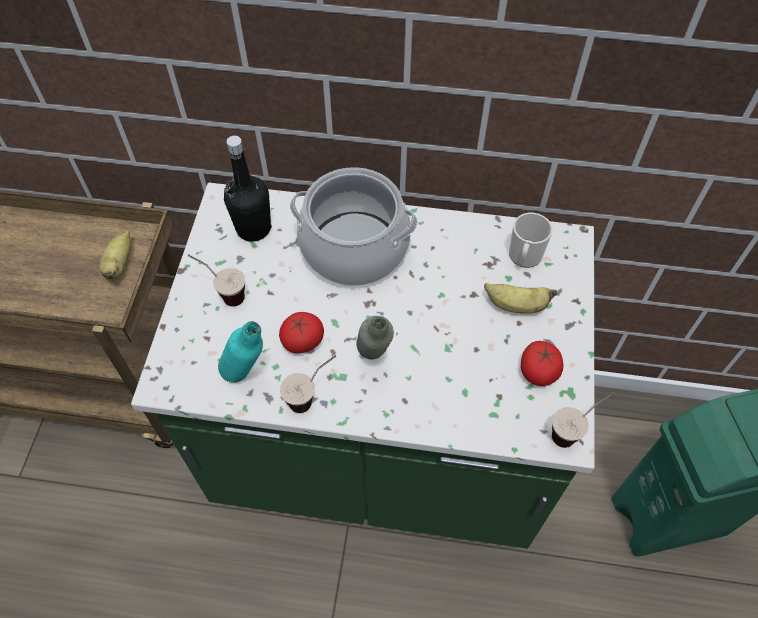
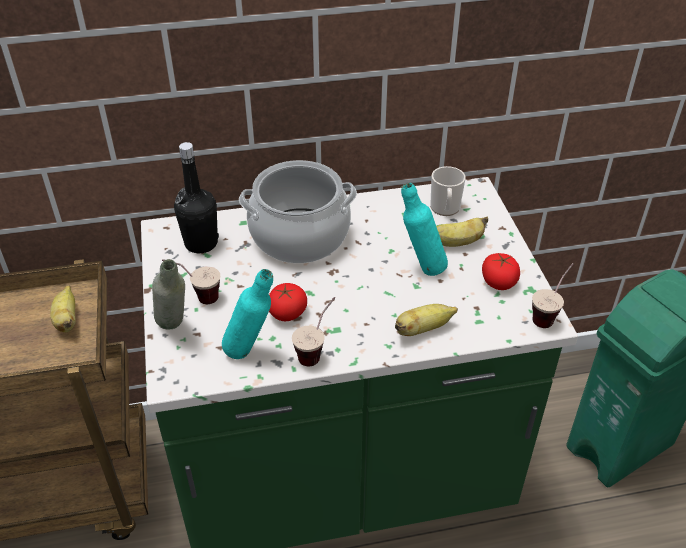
camera: 20 degrees left, 15 degrees down
grey bottle [356,316,394,360] -> grey bottle moved to [152,259,185,330]
none -> banana [395,304,458,336]
none -> turquoise bottle [401,183,448,276]

